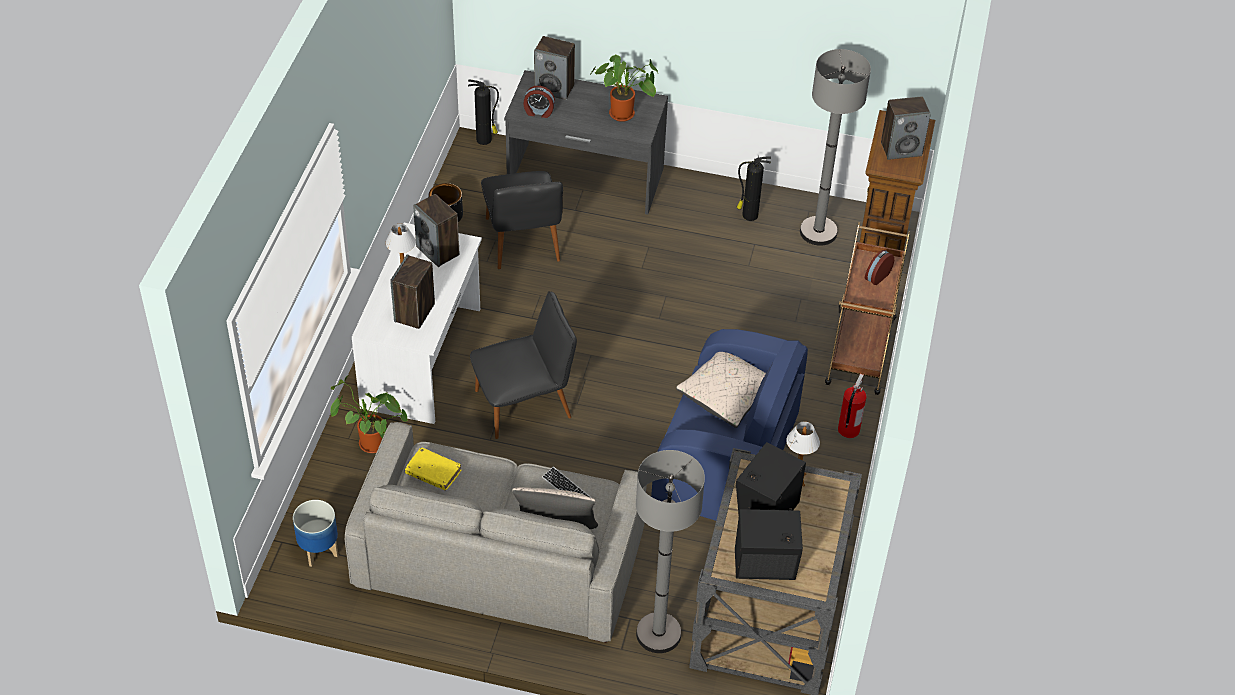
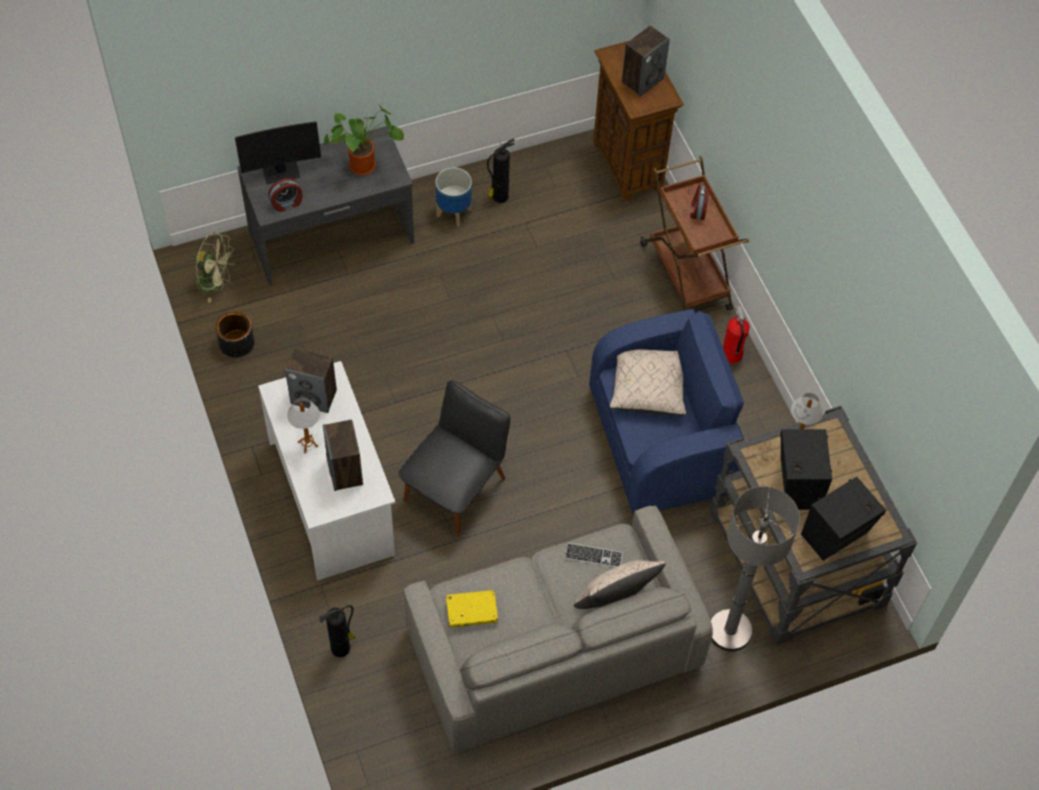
camera: 35 degrees left, 10 degrees up
planter [293,500,338,567] -> planter moved to [436,167,472,227]
potted plant [330,376,408,453] -> none
fire extinguisher [468,80,499,145] -> fire extinguisher moved to [319,605,355,657]
black chair [481,171,563,269] -> none
speaker [534,36,575,100] -> monitor [235,122,321,184]
grey floor lamp [800,49,871,246] -> none
none -> green fan [193,232,233,303]

